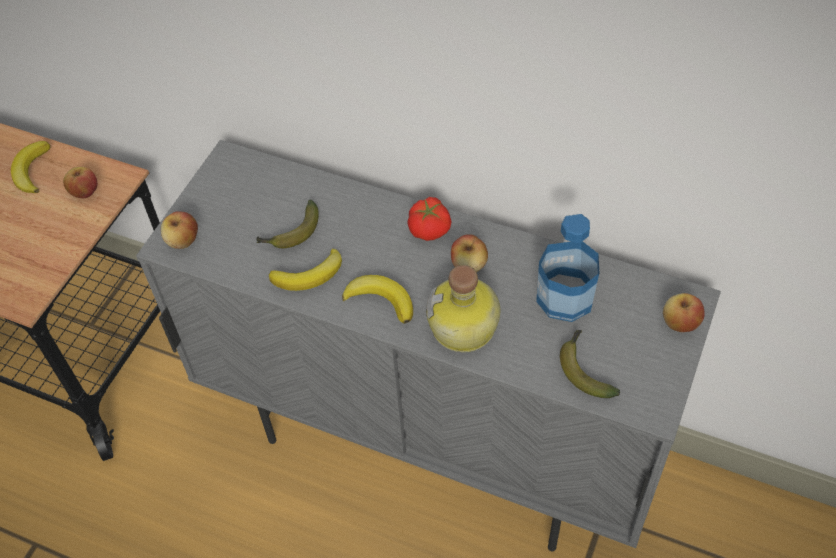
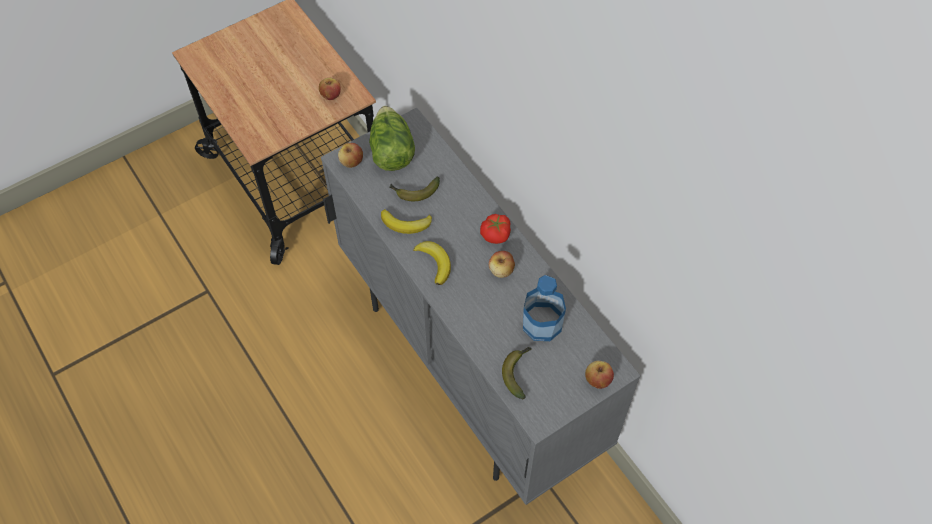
camera: 30 degrees right, 5 degrees up
banana [11,141,50,193] -> none
bottle [426,265,500,352] -> none
none -> lettuce [369,106,415,171]

